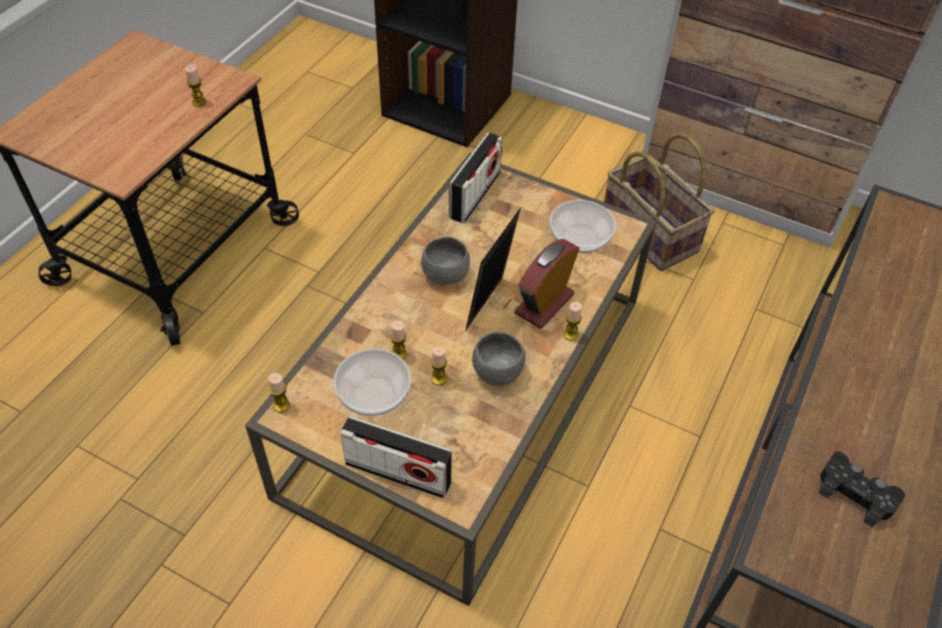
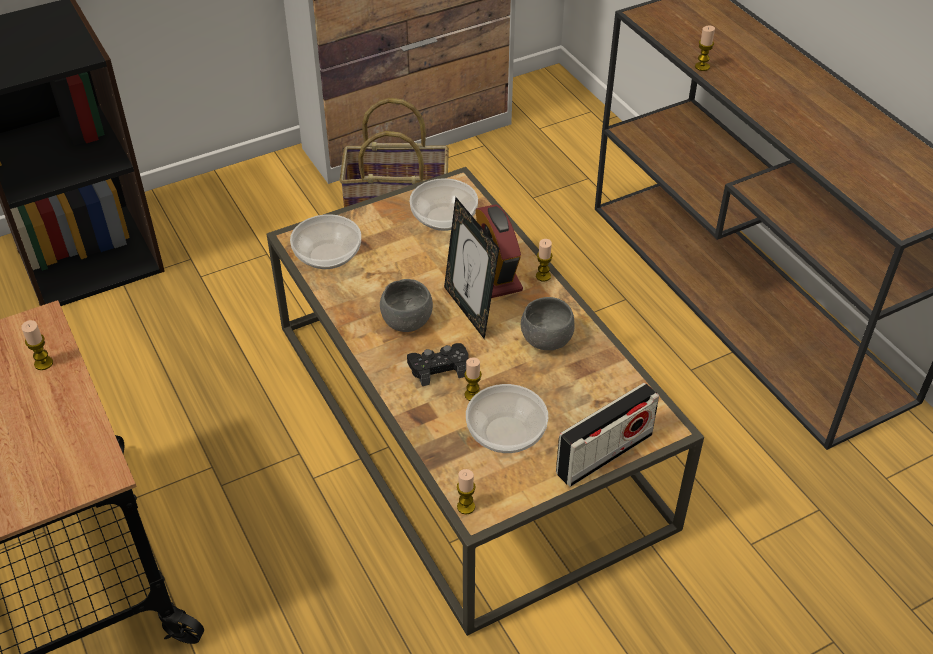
camera: 55 degrees left, 5 degrees down
candle [431,346,447,385] -> candle moved to [695,26,715,71]
radio [449,132,503,223] -> bowl [290,214,361,269]
black game controller [818,451,905,527] -> black game controller moved to [407,343,469,386]

